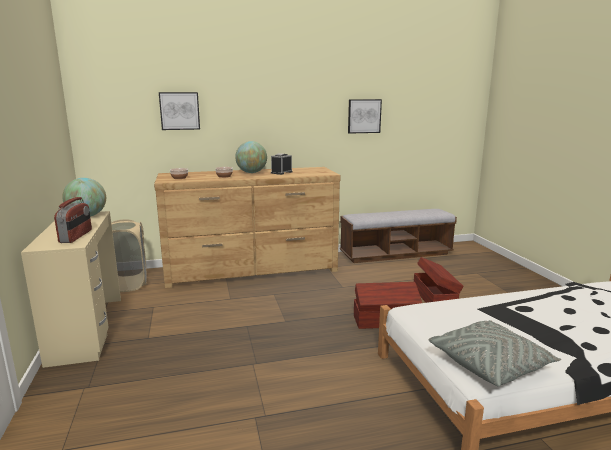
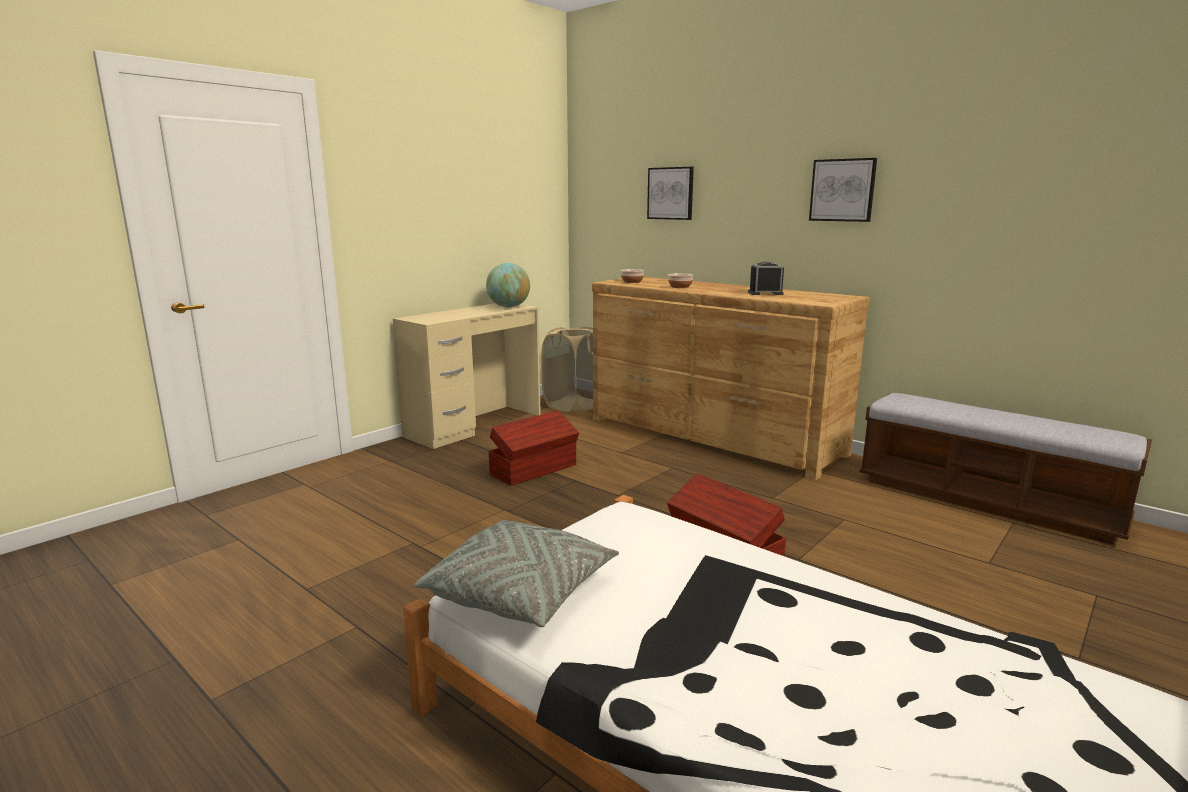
camera: 55 degrees right, 0 degrees up
radio [54,197,92,243] -> none
globe [235,141,267,173] -> none
picture [348,99,382,134] -> picture moved to [809,158,877,222]
brown storage box [414,257,463,303] -> brown storage box moved to [489,411,579,486]

